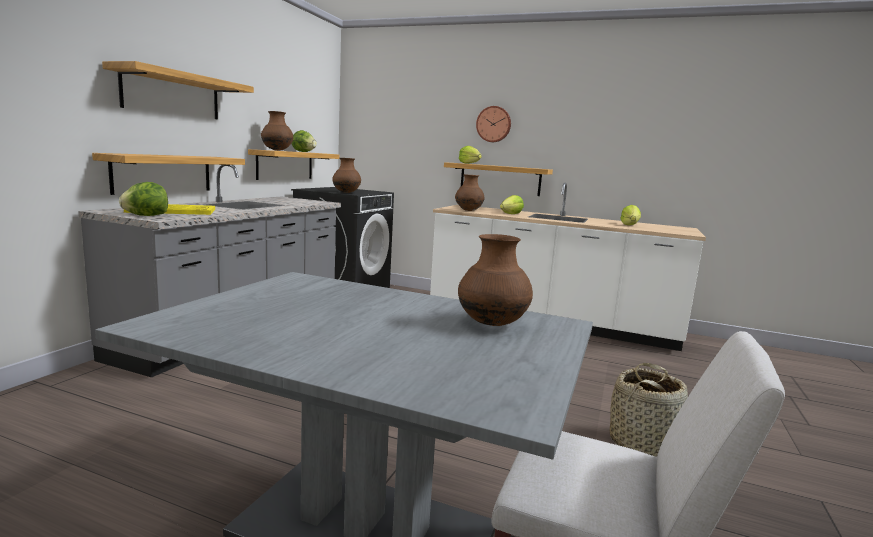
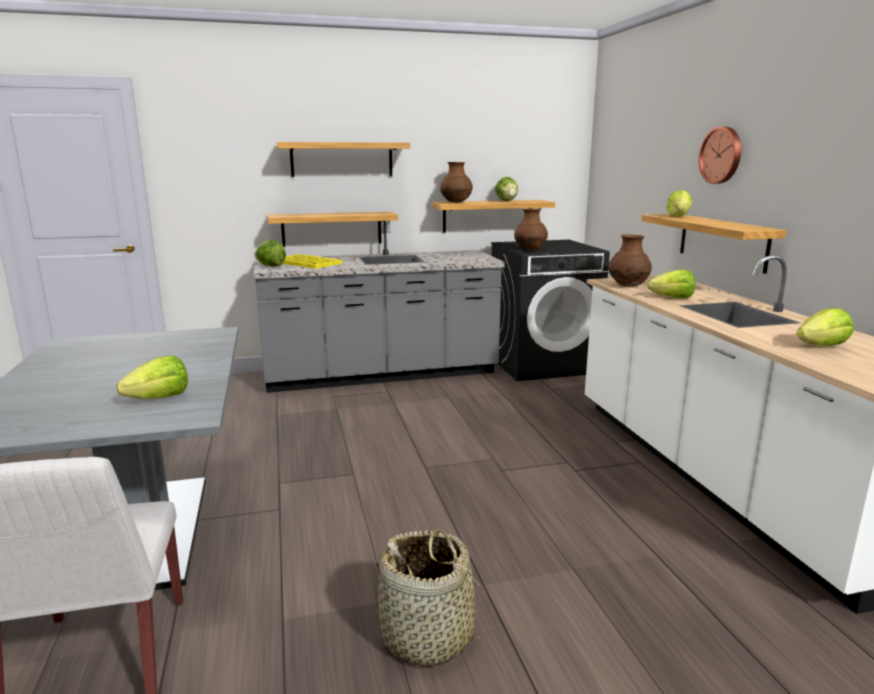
camera: 55 degrees right, 5 degrees up
brown vase [458,234,533,326] -> lettuce [117,355,188,399]

